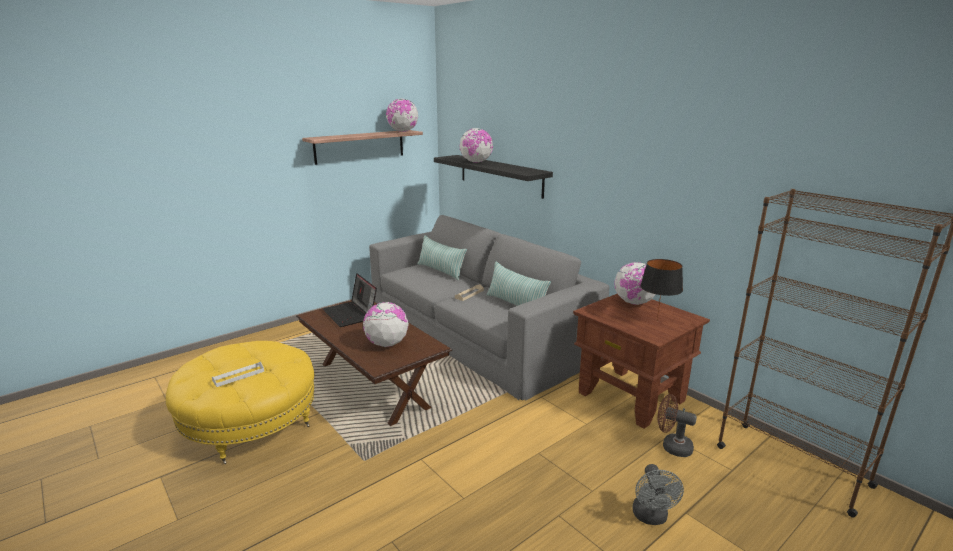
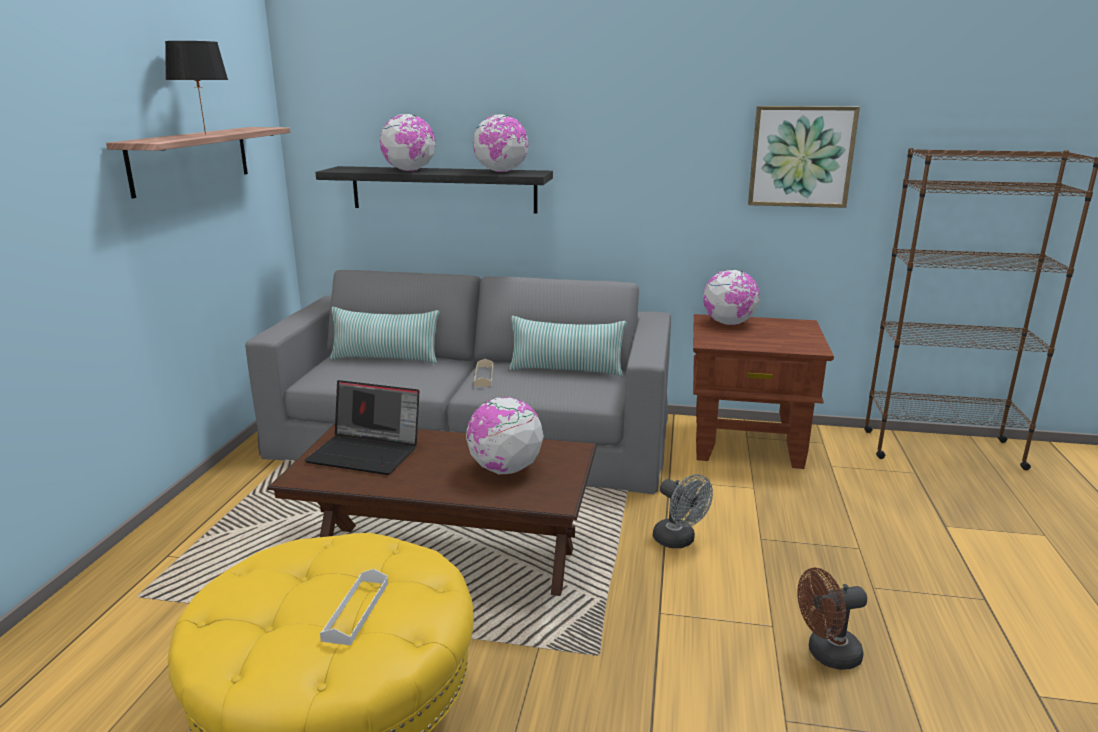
camera: 40 degrees left, 0 degrees up
globe [386,99,418,132] -> globe moved to [473,114,528,172]
grey fan [632,464,684,525] -> grey fan moved to [653,474,713,548]
black table lamp [640,259,683,321] -> black table lamp moved to [165,41,228,135]
brown fan [657,394,697,457] -> brown fan moved to [797,567,867,670]
none -> picture [748,106,860,208]

